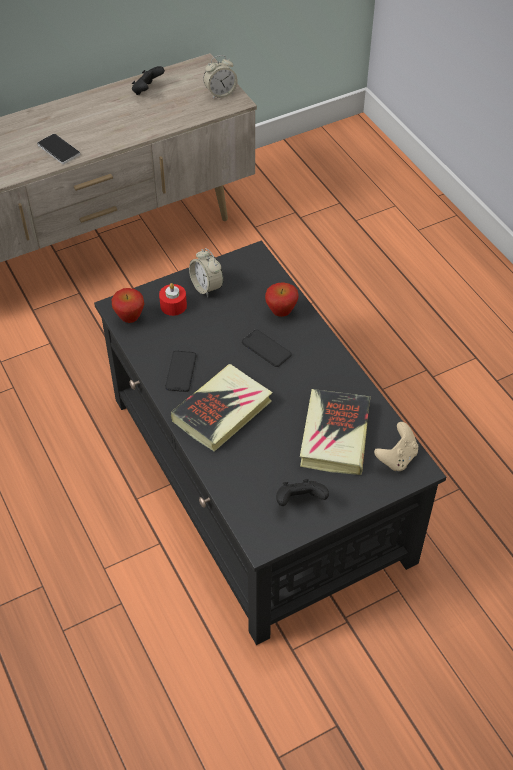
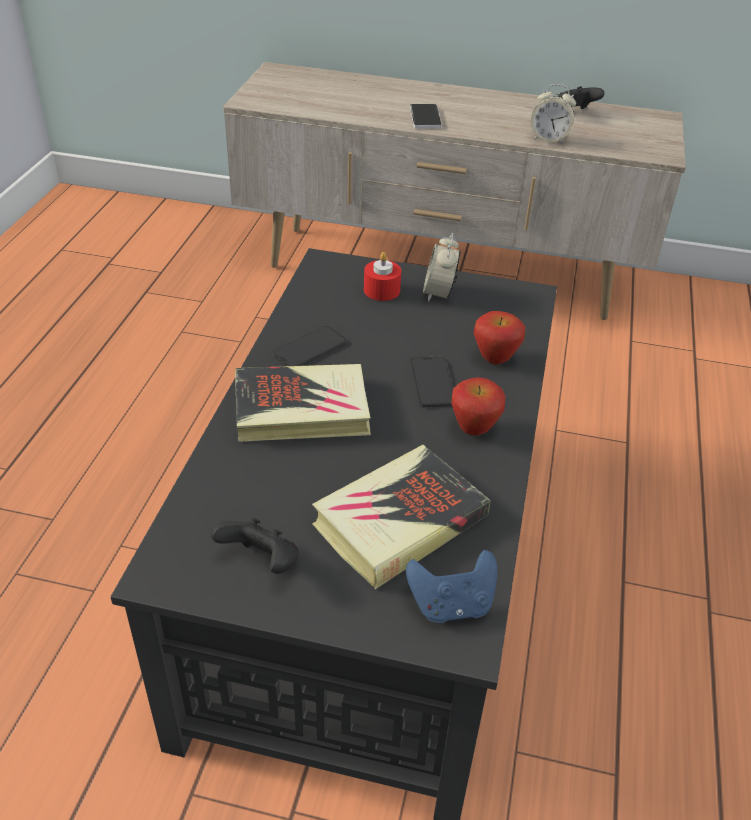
camera: 40 degrees right, 10 degrees down
apple [112,288,144,323] -> apple moved to [451,377,505,435]
alarm clock [203,55,237,99] -> alarm clock moved to [531,84,576,144]
beige game controller [374,422,418,471] -> blue game controller [406,550,497,623]

